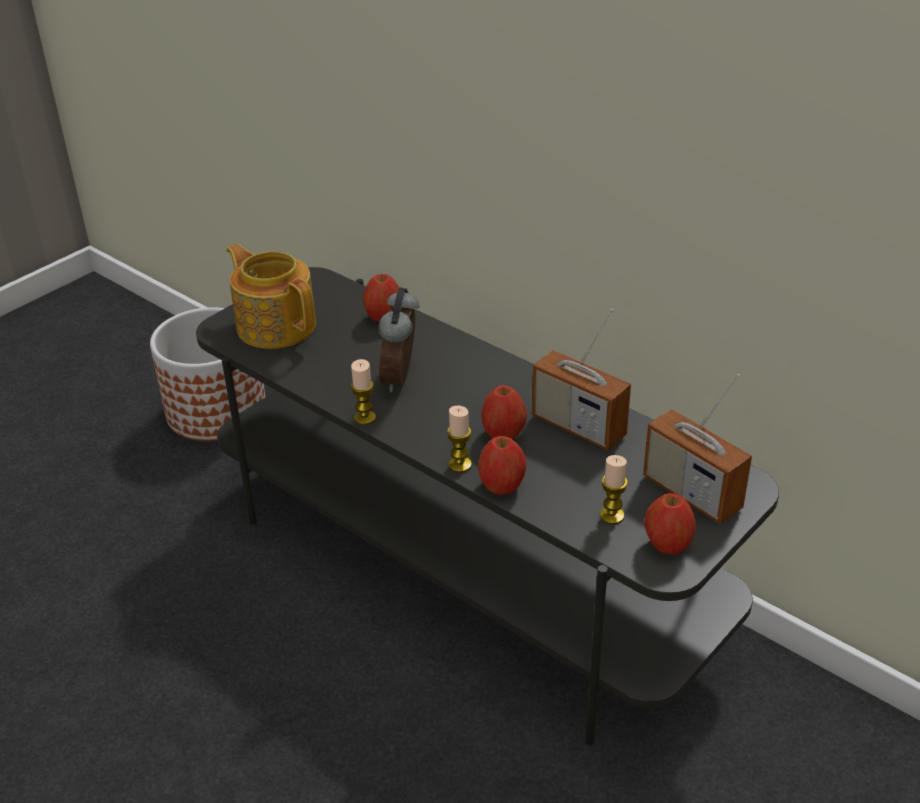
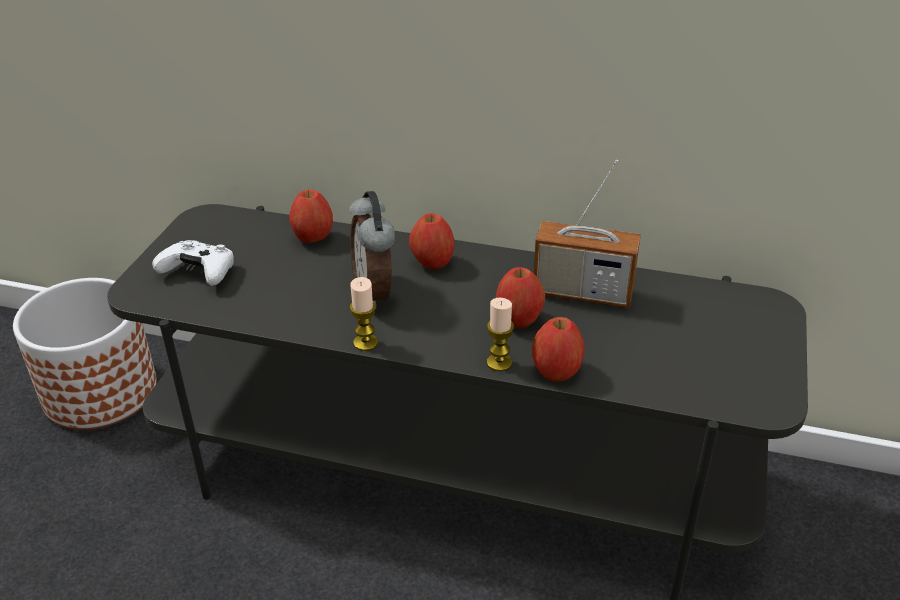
camera: 25 degrees left, 0 degrees up
teapot [226,244,316,349] -> white game controller [152,240,234,286]
candle [600,455,628,524] -> none
radio [643,374,752,524] -> none
apple [644,493,696,554] -> apple moved to [409,213,455,269]

